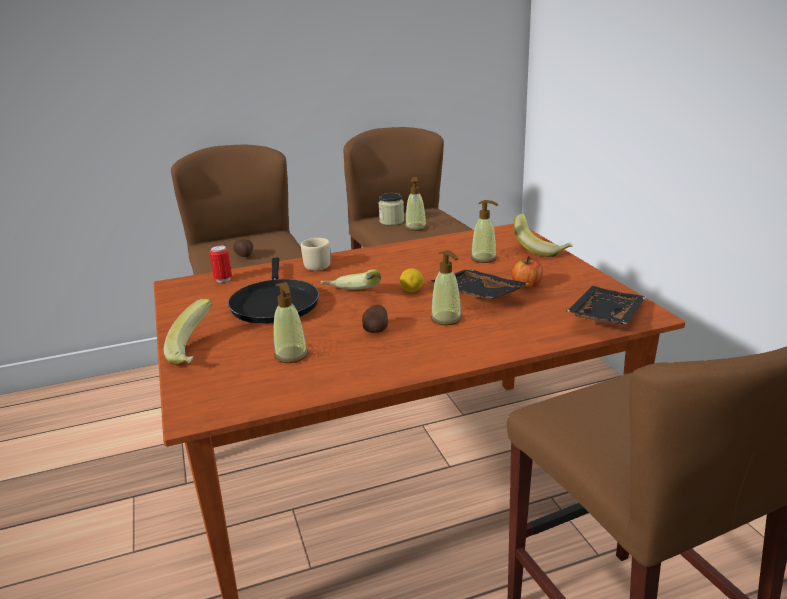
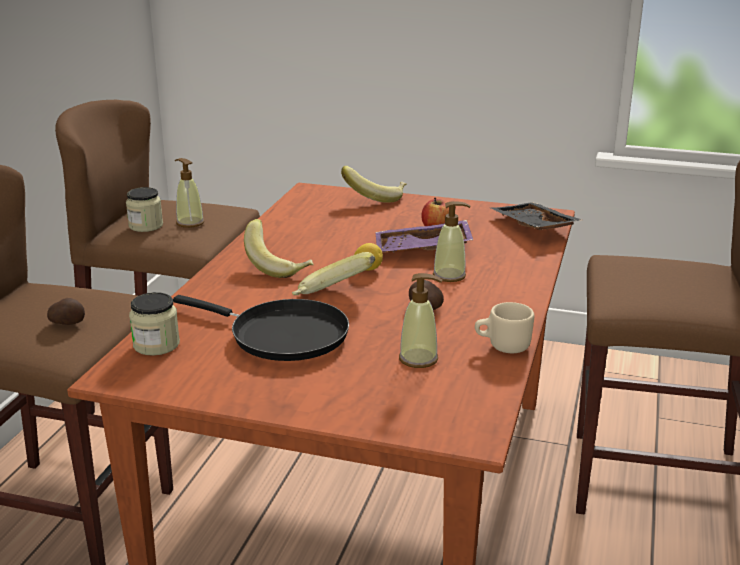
camera: 55 degrees left, 0 degrees up
banana [164,299,213,365] -> banana moved to [244,219,313,278]
can [210,245,232,283] -> jar [129,292,180,356]
beige mug [301,238,331,271] -> beige mug moved to [475,302,534,353]
black tray [431,269,529,300] -> purple tray [375,220,473,253]
soap dispenser [471,200,499,263] -> none

